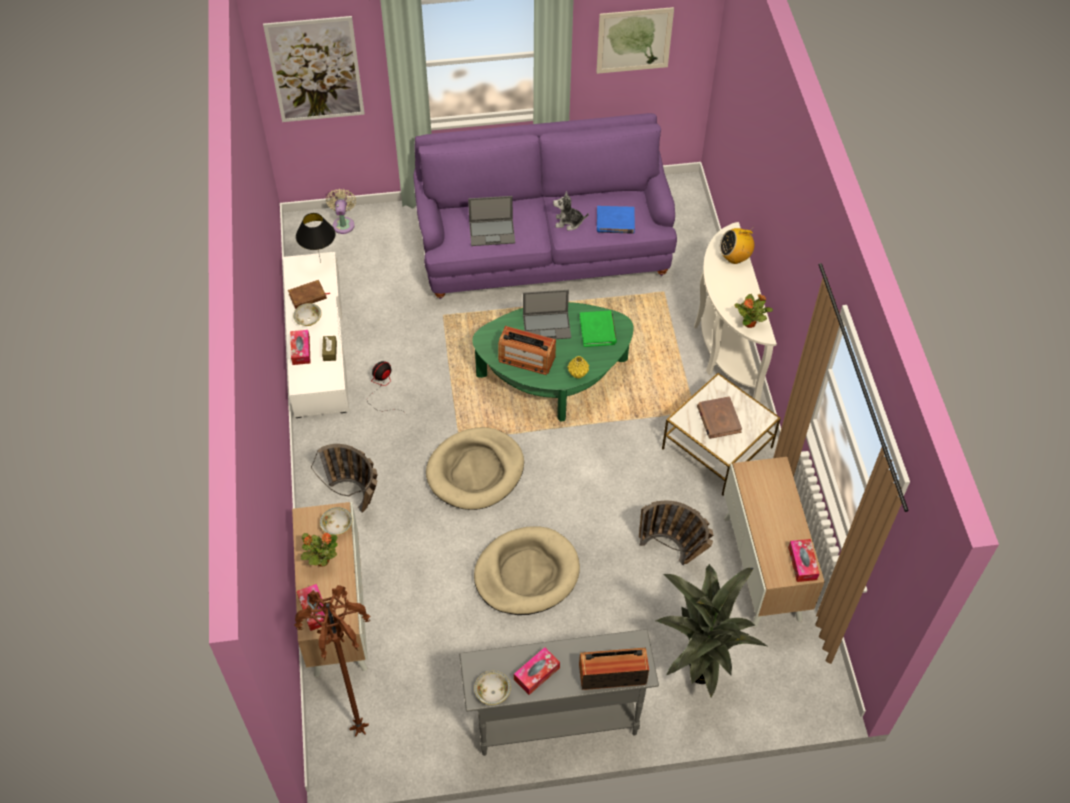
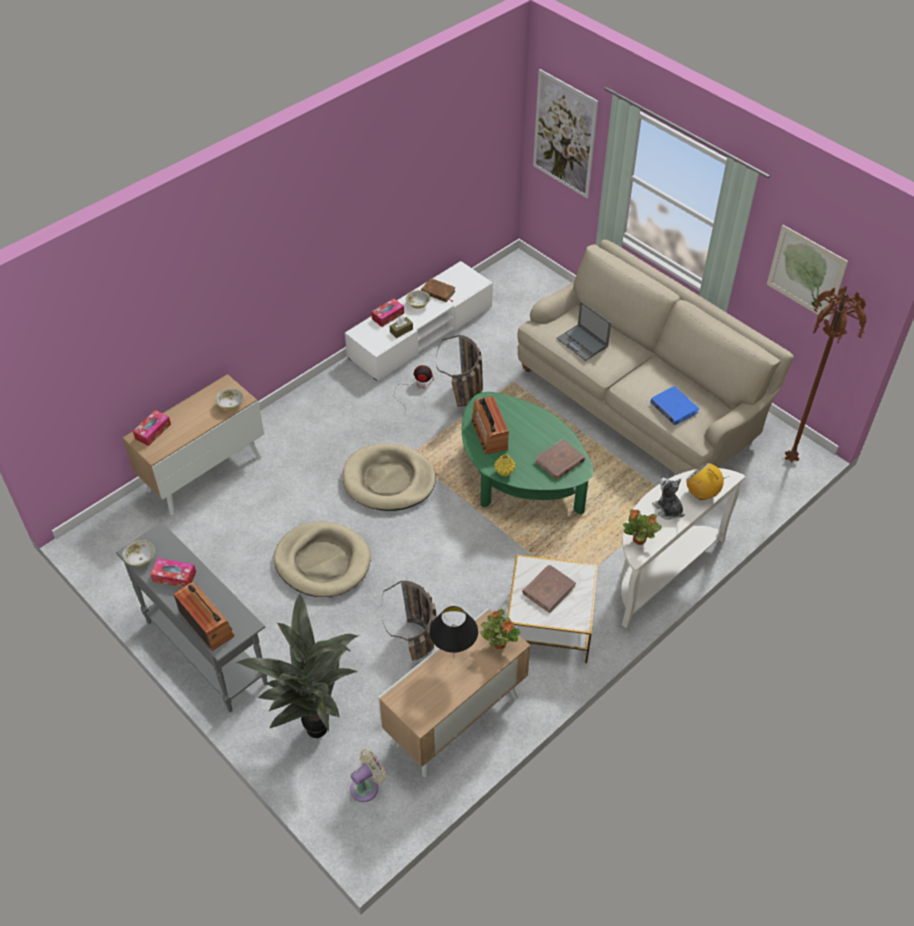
camera: 55 degrees right, 5 degrees down
brown floor lamp [294,585,370,737] -> brown floor lamp moved to [785,286,867,463]
black table lamp [296,213,336,263] -> black table lamp moved to [429,606,478,653]
potted plant [301,533,338,566] -> potted plant moved to [480,609,521,649]
basket [311,444,378,513] -> basket moved to [436,335,483,407]
beige fan [326,189,356,234] -> beige fan moved to [350,749,386,802]
purple sofa [413,113,677,299] -> beige sofa [517,240,794,475]
laptop [523,290,571,339] -> none
plush toy [553,191,589,231] -> plush toy moved to [652,478,685,520]
green book [580,311,617,347] -> brown book [535,439,585,479]
tissue box [788,539,819,582] -> none

